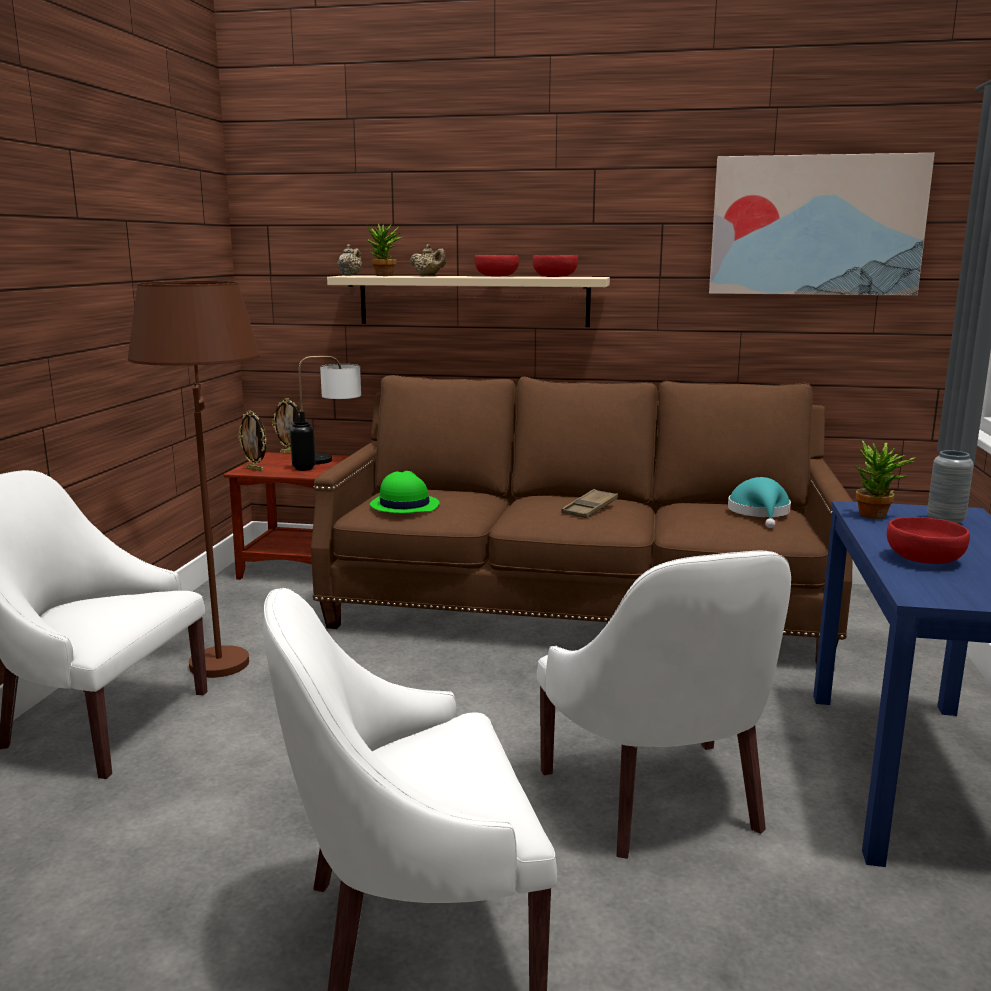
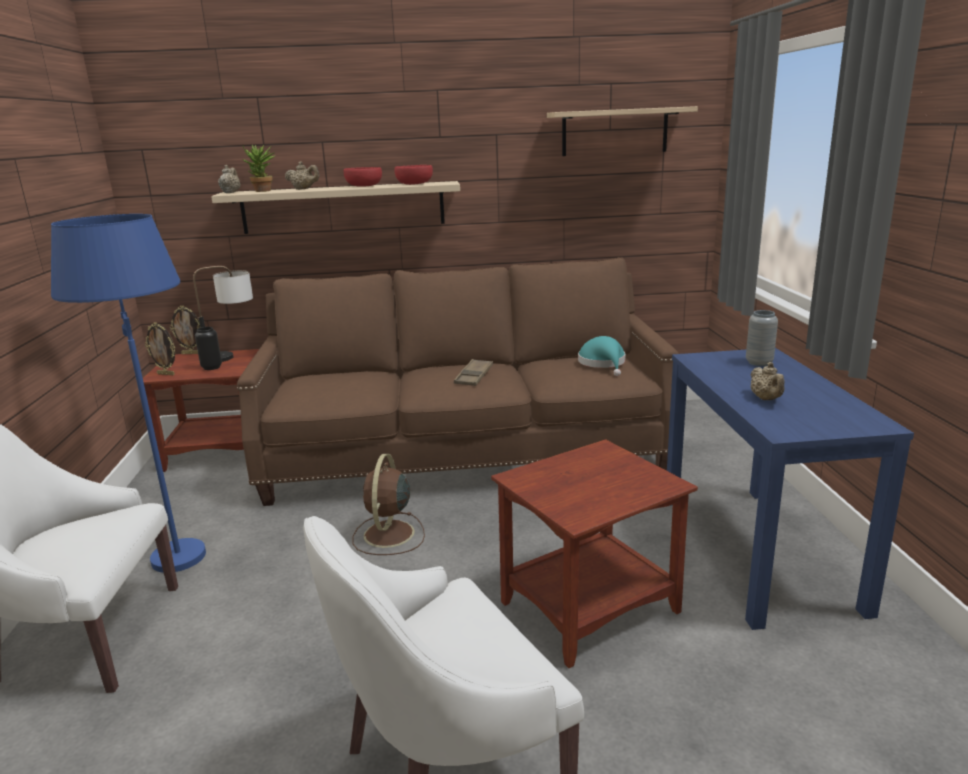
camera: 15 degrees left, 5 degrees up
brown floor lamp [128,281,260,678] -> blue floor lamp [51,214,206,573]
green hat [370,471,440,513] -> none
white armchair [537,551,791,859] -> brown side table [491,439,698,668]
picture [709,153,935,296] -> shelf [547,106,698,156]
potted plant [854,440,916,519] -> none
red bowl [887,517,970,564] -> beige teapot [750,362,785,400]
none -> brown fan [352,454,425,555]

